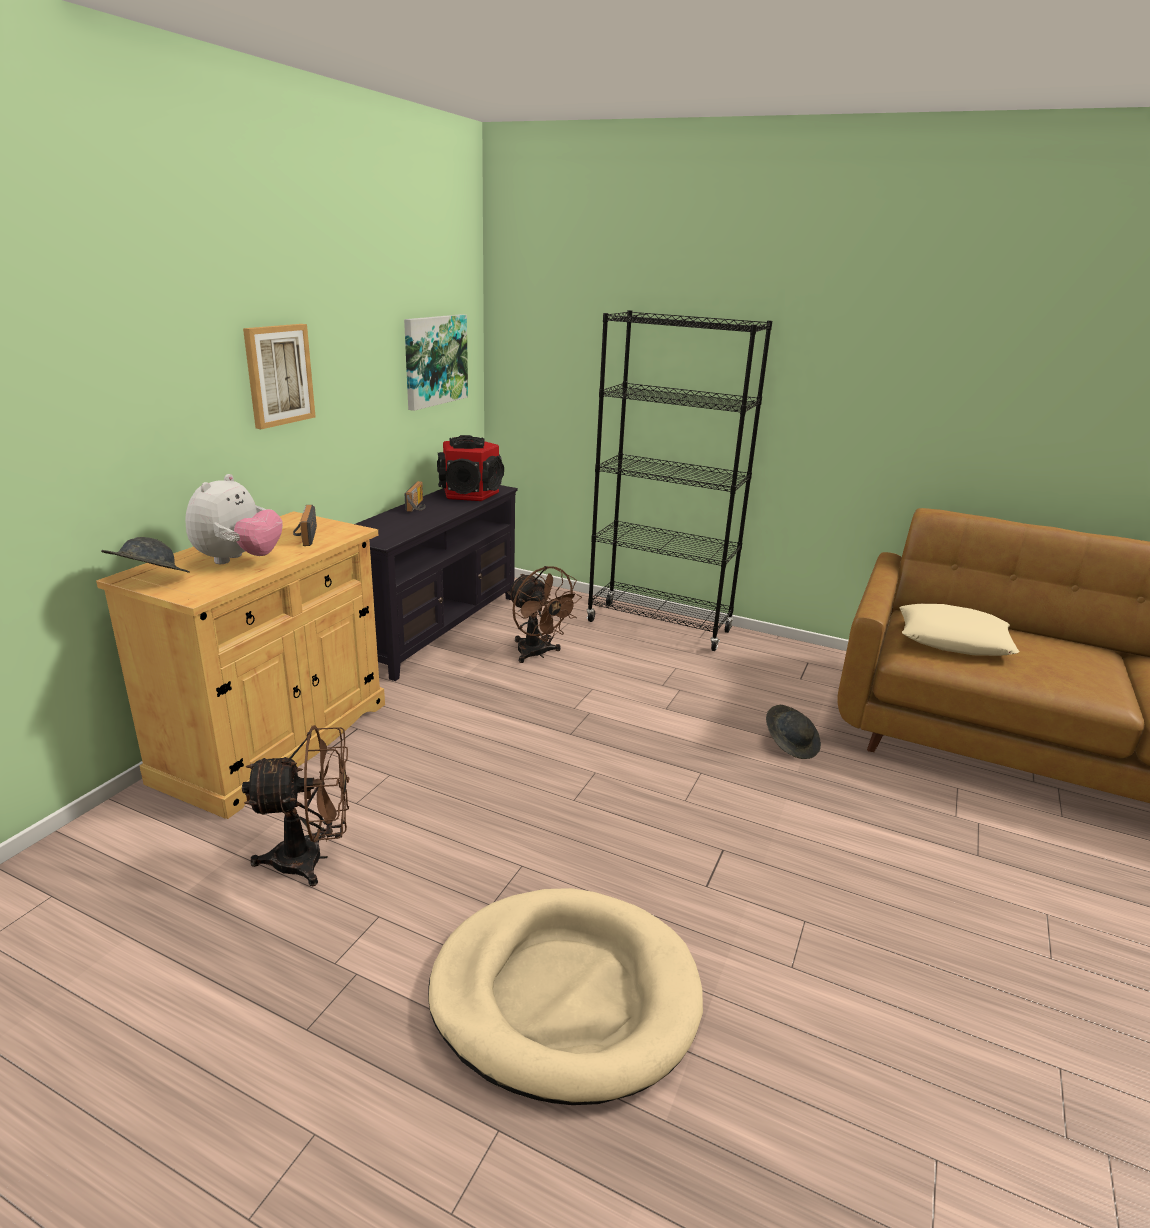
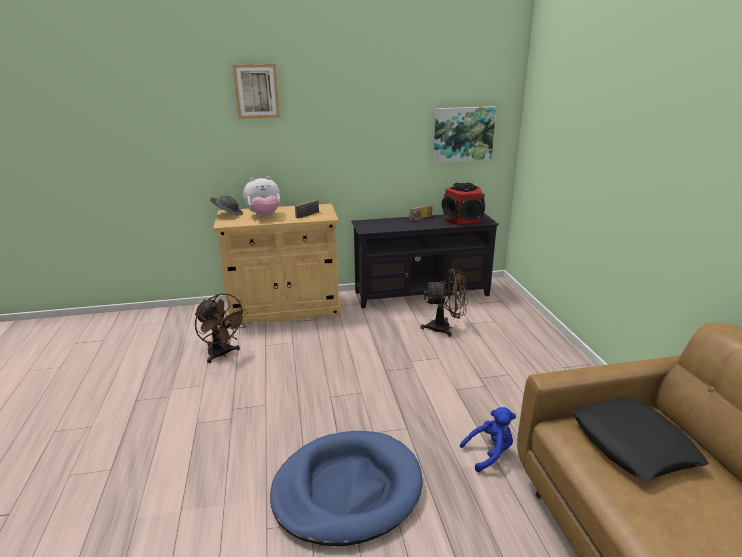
camera: 55 degrees right, 0 degrees up
picture [243,324,316,429] -> picture moved to [232,64,280,119]
beige dog bed [428,888,703,1105] -> none
brown fan [507,566,582,663] -> brown fan turned 105 degrees counterclockwise [421,269,468,337]
black bookcase [586,310,772,651] -> none
grey hat [766,705,821,759] -> blue plush toy [460,407,516,472]
beige pillow [899,604,1019,656] -> black pillow [572,397,709,481]
none -> blue dog bed [270,431,423,546]

